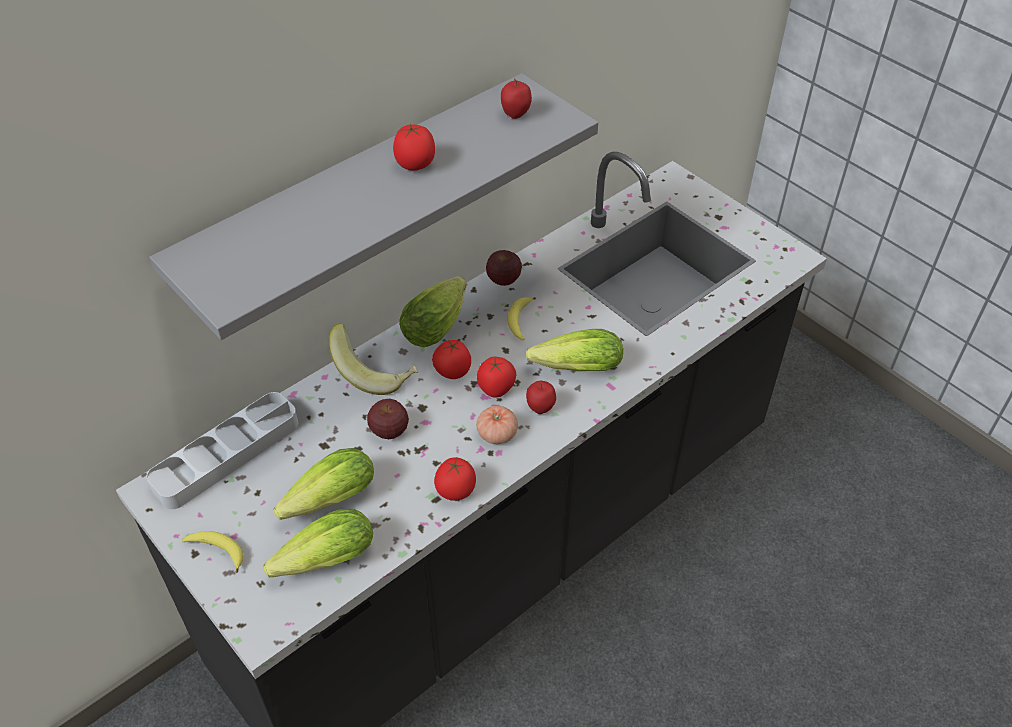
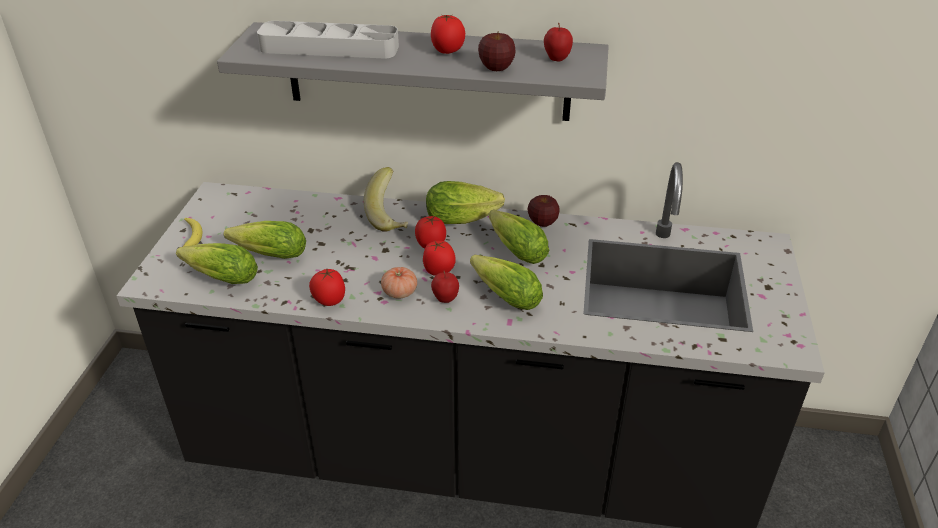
camera: 50 degrees right, 10 degrees down
grey tray [146,392,298,509] -> grey tray moved to [257,21,399,59]
apple [367,399,409,439] -> apple moved to [478,31,516,71]
banana [508,297,536,340] -> lettuce [488,210,549,264]

